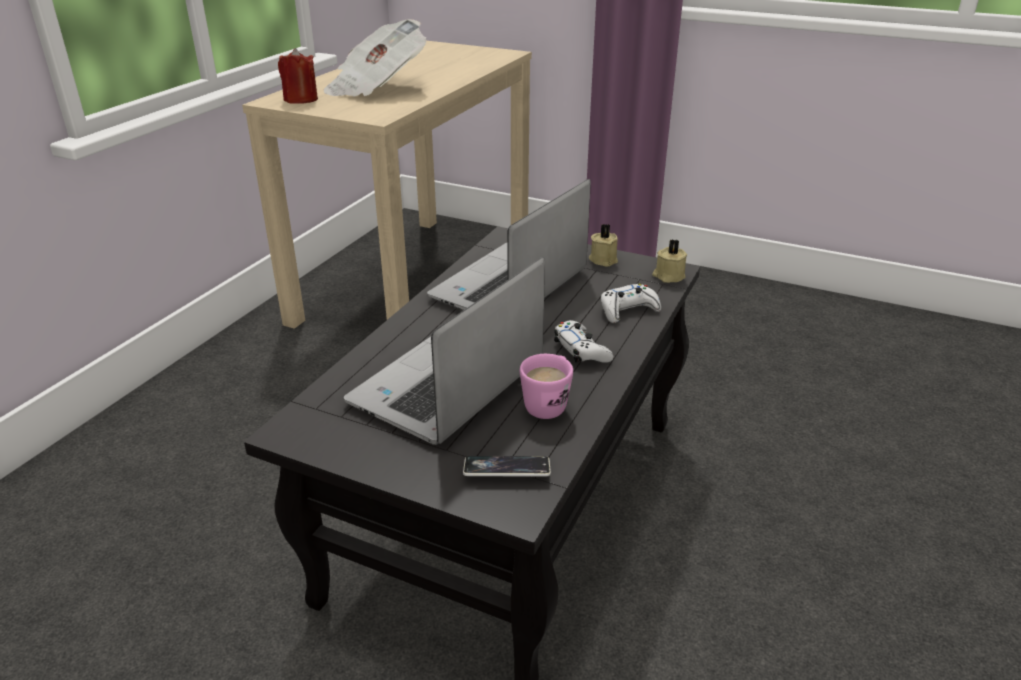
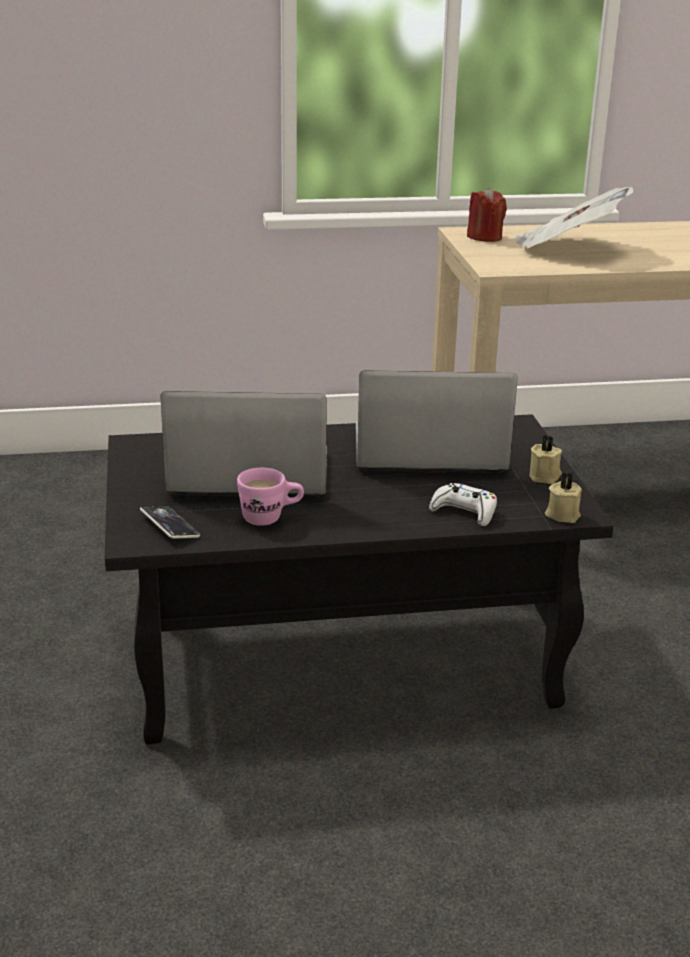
camera: 55 degrees right, 5 degrees down
white game controller [554,320,613,363] -> none

